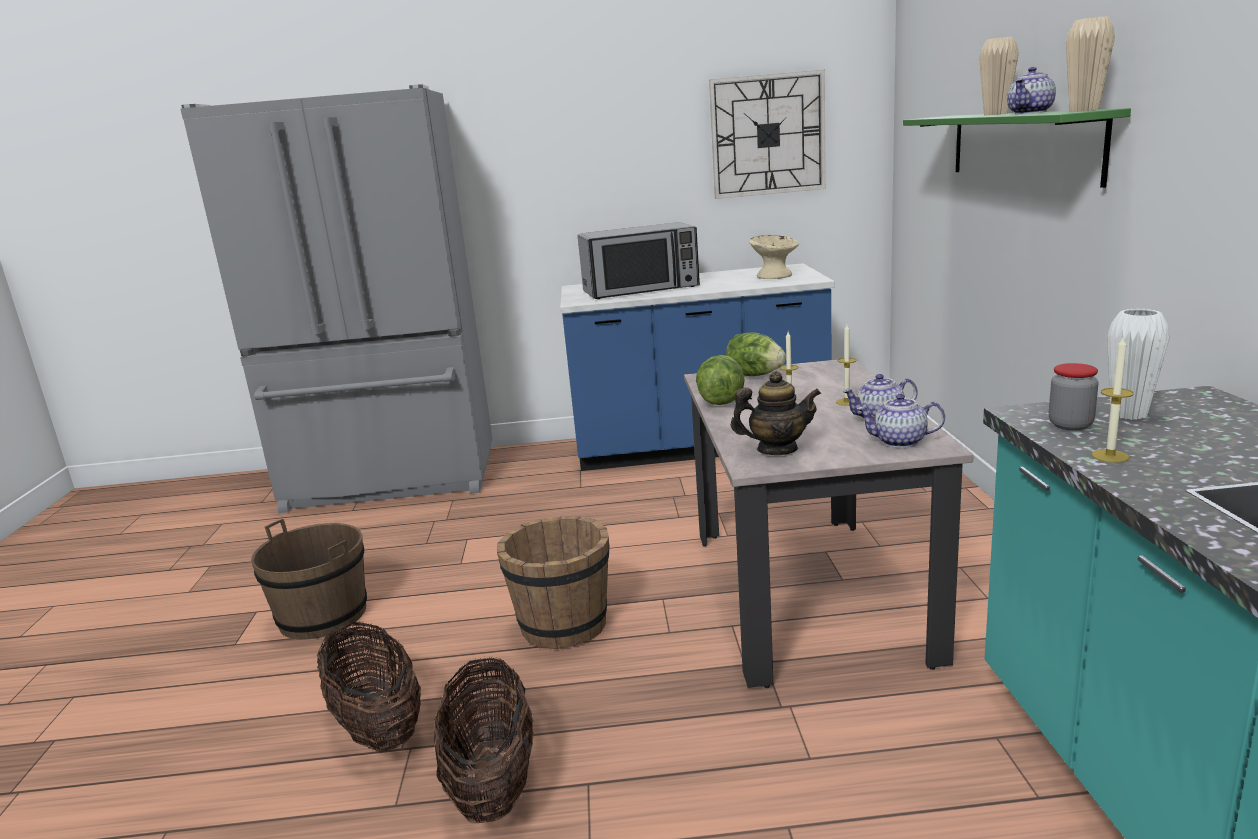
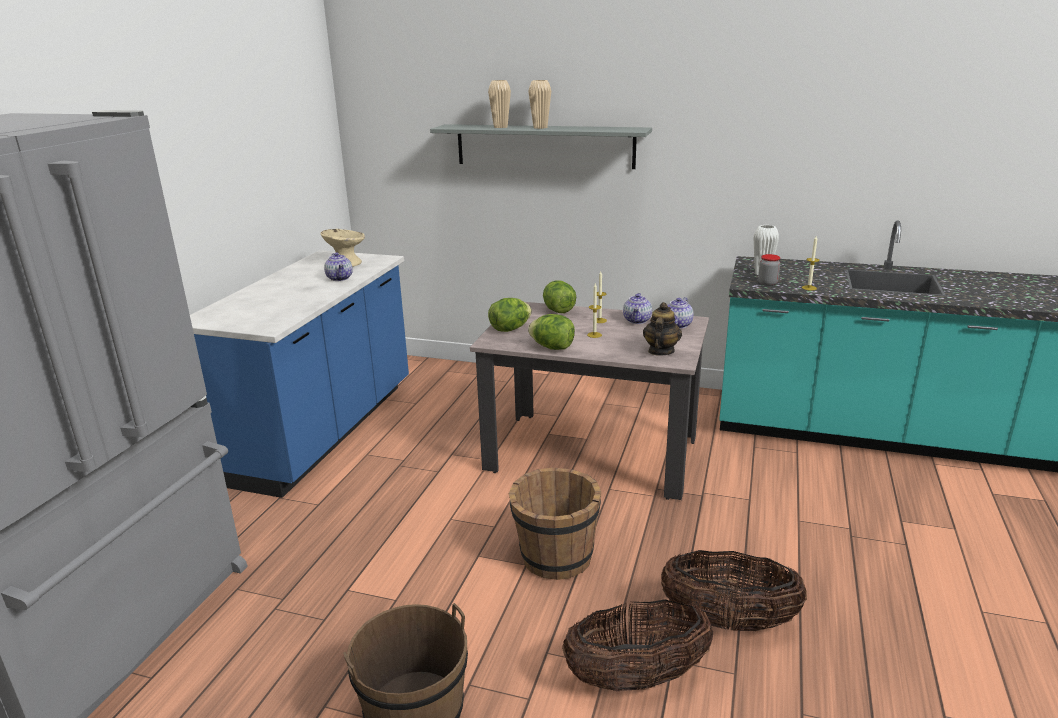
camera: 70 degrees left, 5 degrees up
microwave [578,222,700,299] -> none
wall clock [709,70,826,199] -> none
green shelf [903,108,1131,188] -> grey shelf [430,124,652,169]
teapot [1007,67,1056,114] -> teapot moved to [324,252,353,281]
beige vase [1066,16,1115,112] -> beige vase moved to [488,80,511,128]
none -> lettuce [543,280,576,313]

